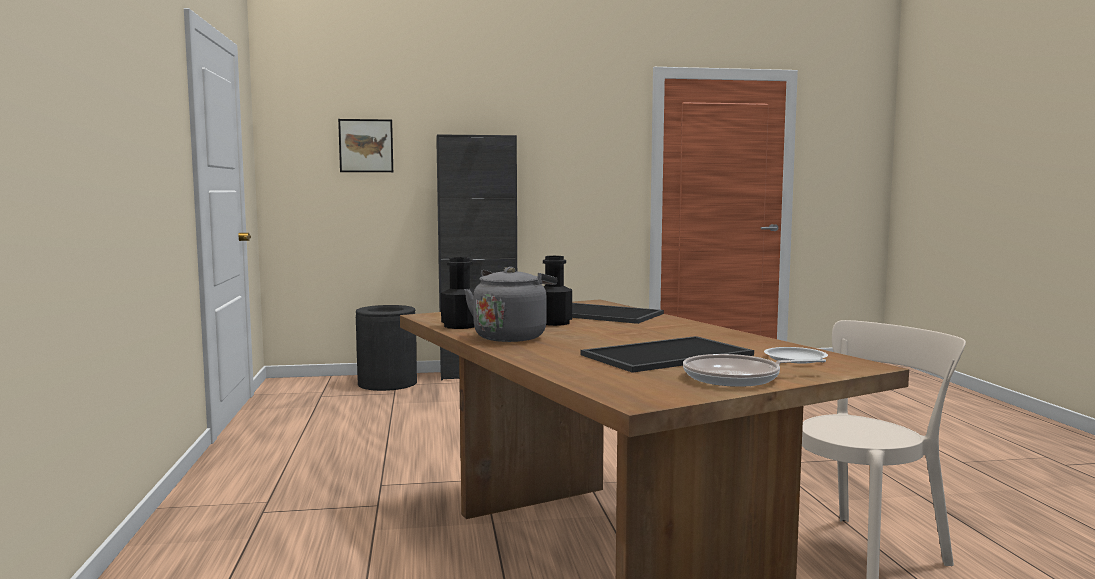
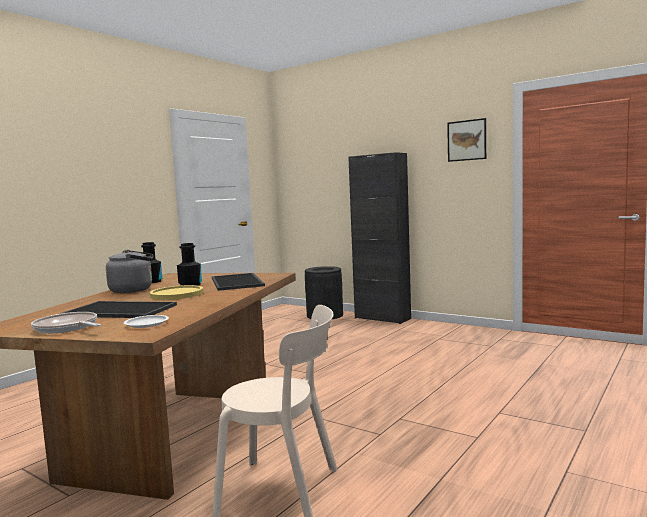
camera: 45 degrees right, 0 degrees up
picture [338,119,393,172] -> picture moved to [447,118,486,162]
none -> yellow plate [150,285,203,300]

